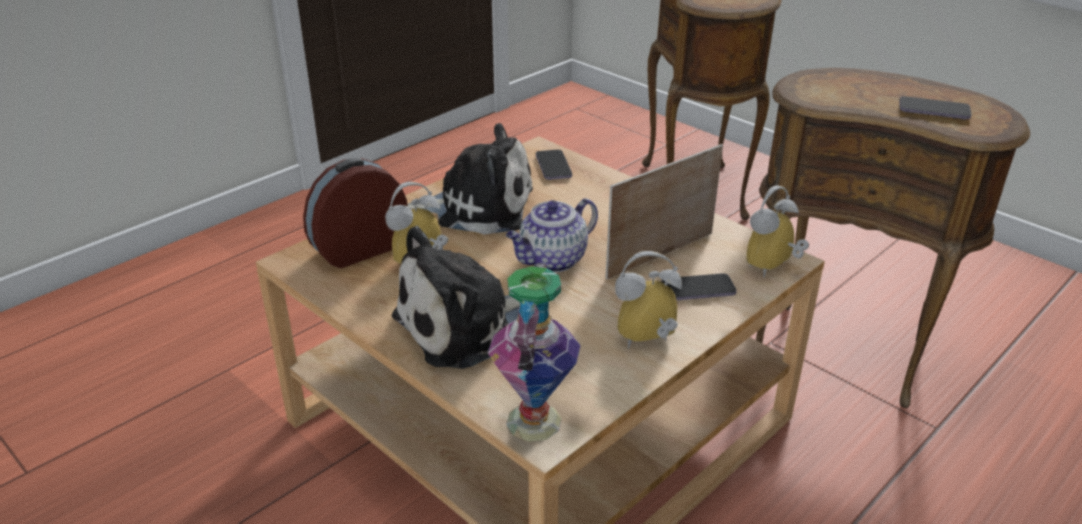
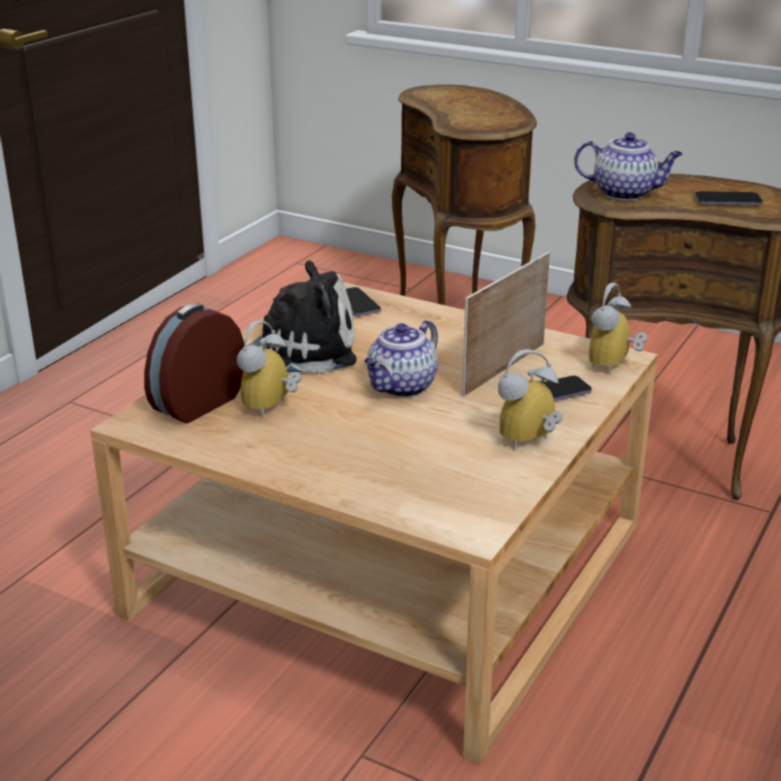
camera: 15 degrees left, 5 degrees down
plush toy [392,226,520,369] -> none
vase [488,263,581,442] -> none
none -> teapot [574,132,682,200]

